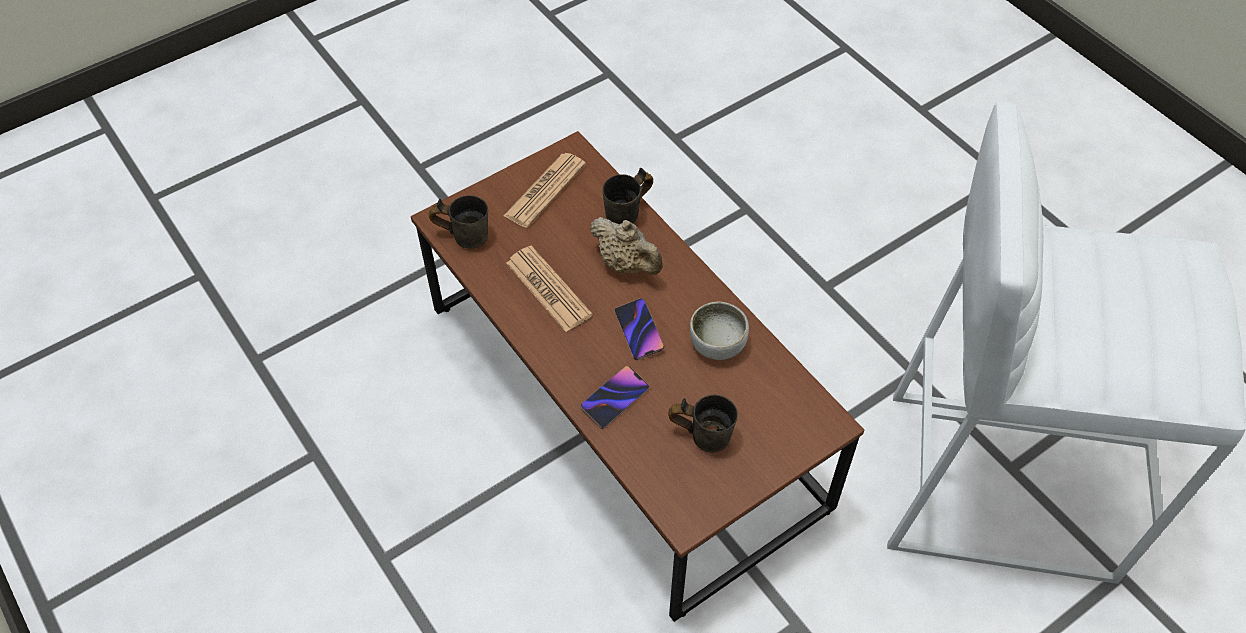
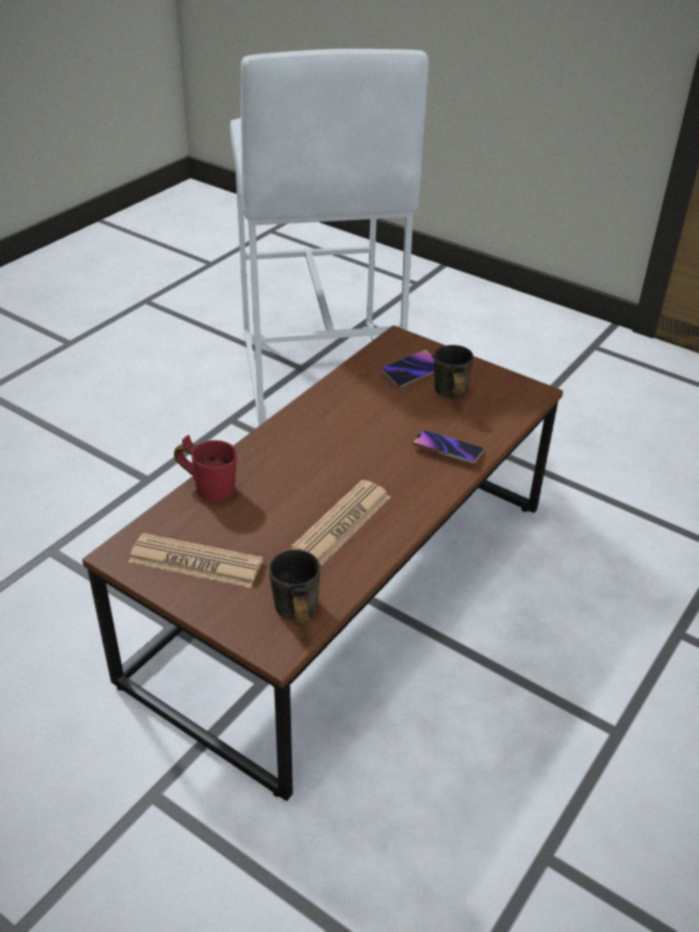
camera: 110 degrees left, 15 degrees down
beige teapot [590,217,663,275] -> none
grey mug [602,168,653,224] -> red mug [174,435,237,502]
phone [614,298,665,360] -> phone moved to [382,350,434,388]
bowl [690,302,749,360] -> none

